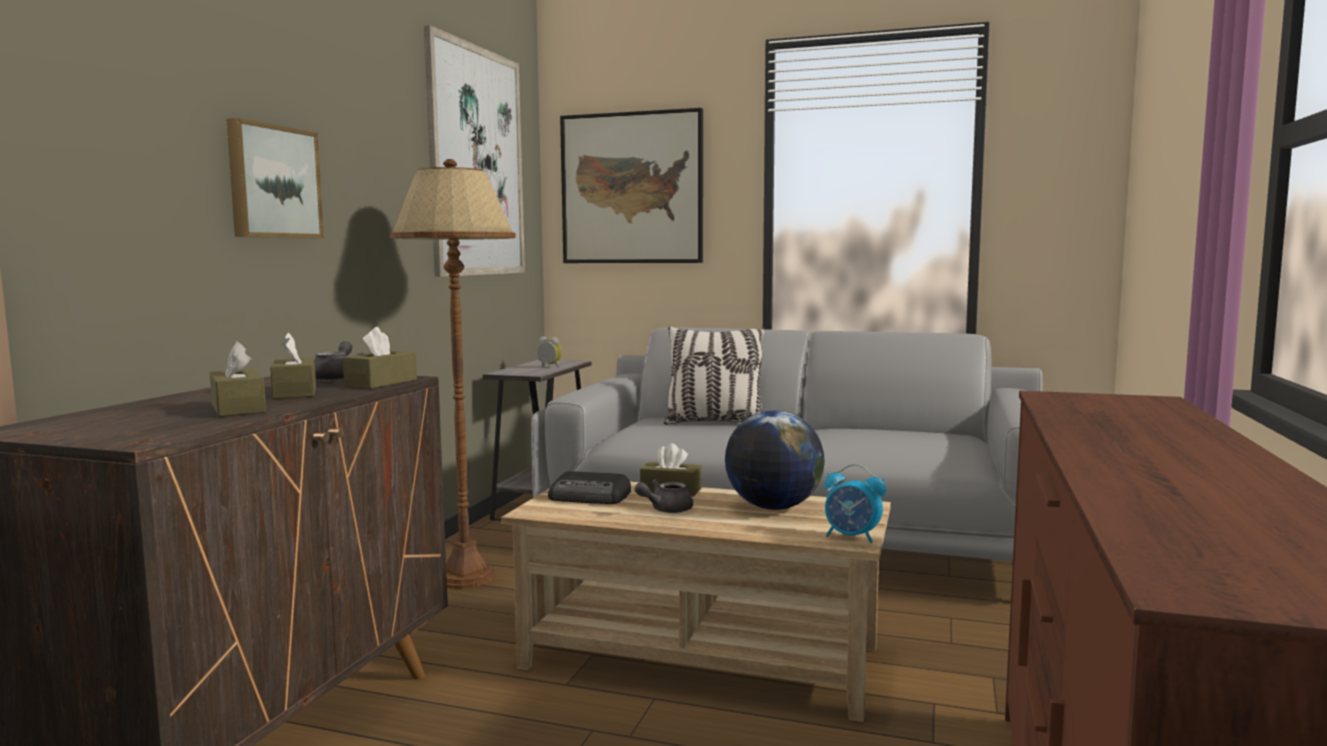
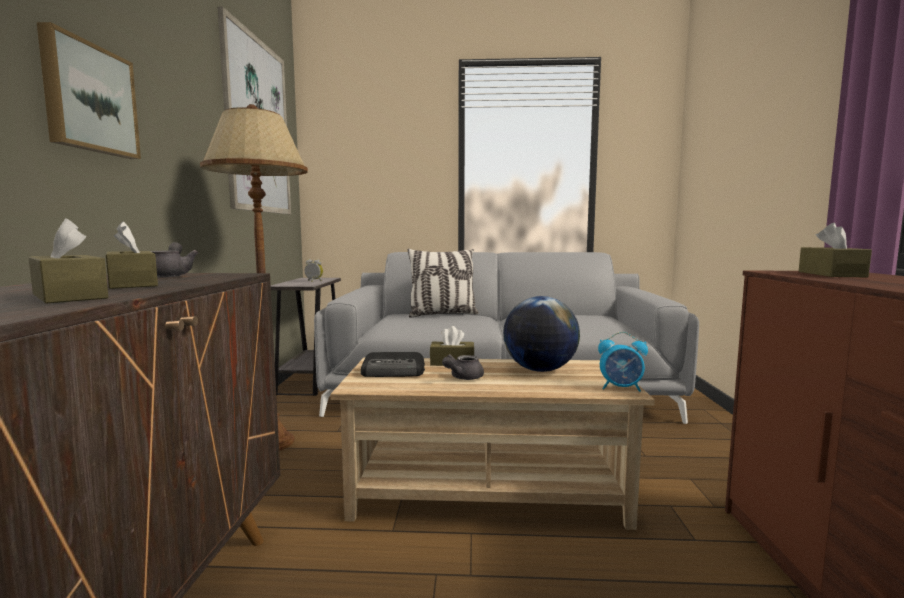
camera: 15 degrees left, 0 degrees up
brown tissue box [343,327,417,389] -> brown tissue box moved to [799,223,872,278]
picture [560,108,703,263] -> none

